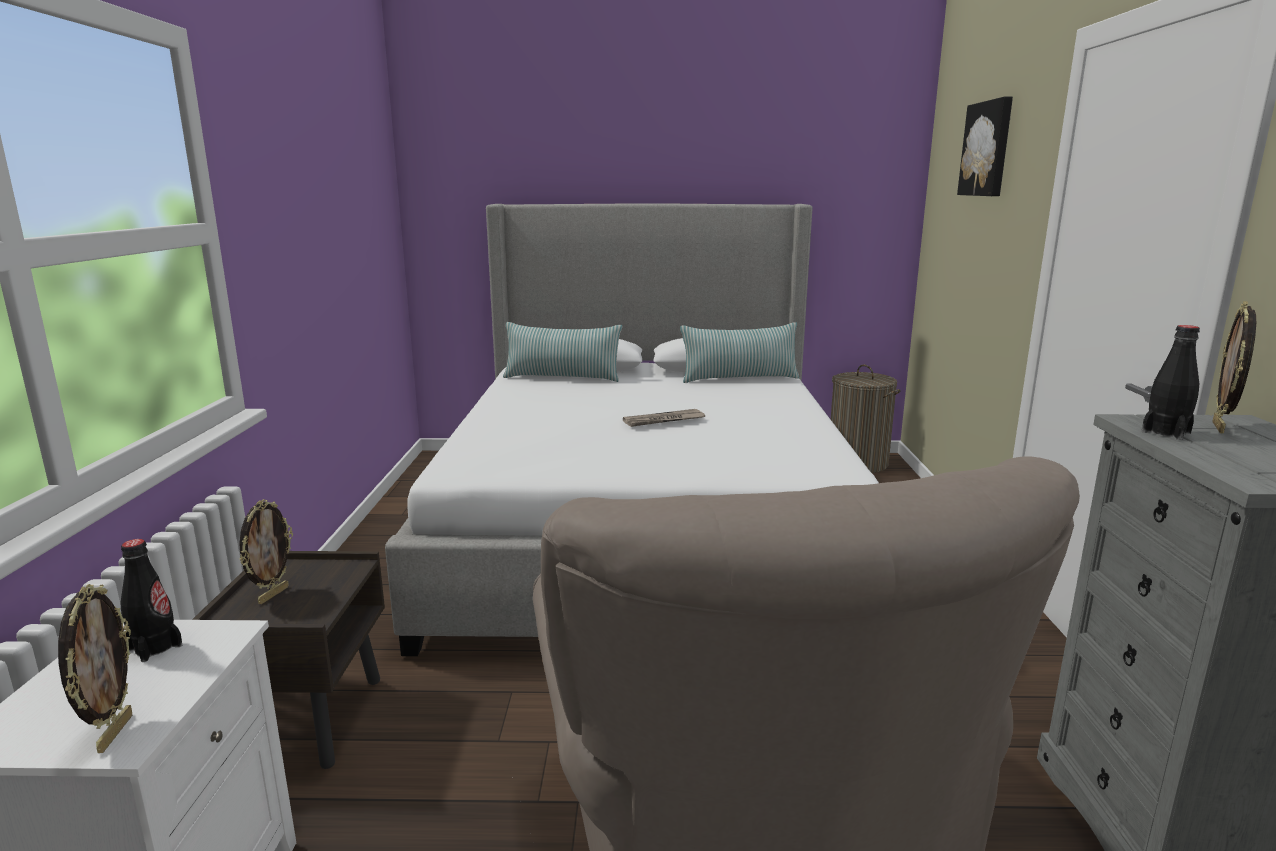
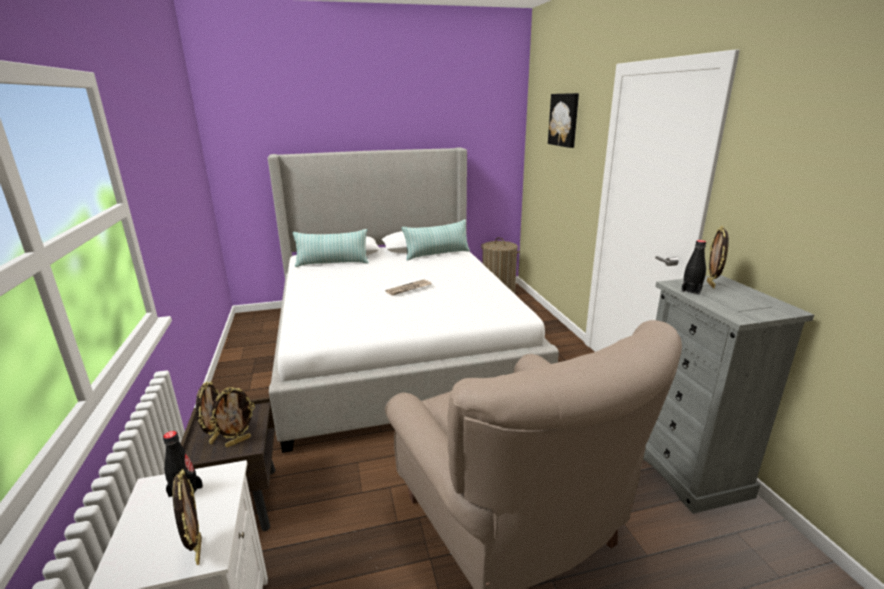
camera: 15 degrees left, 5 degrees up
none -> picture frame [210,387,255,448]

